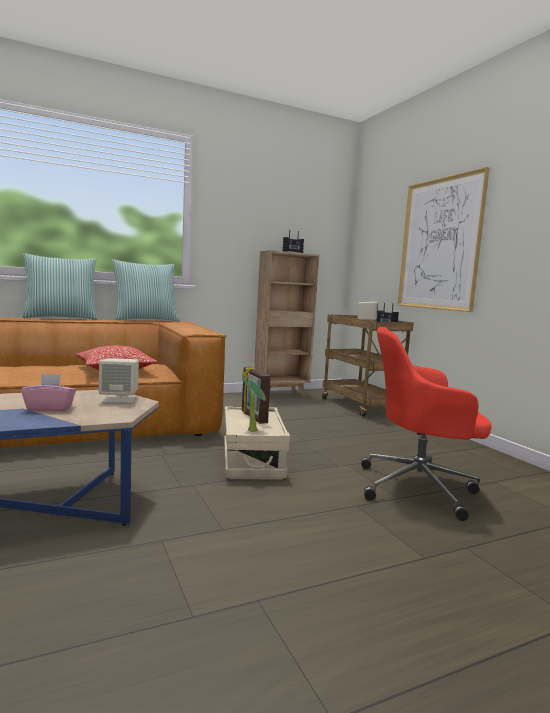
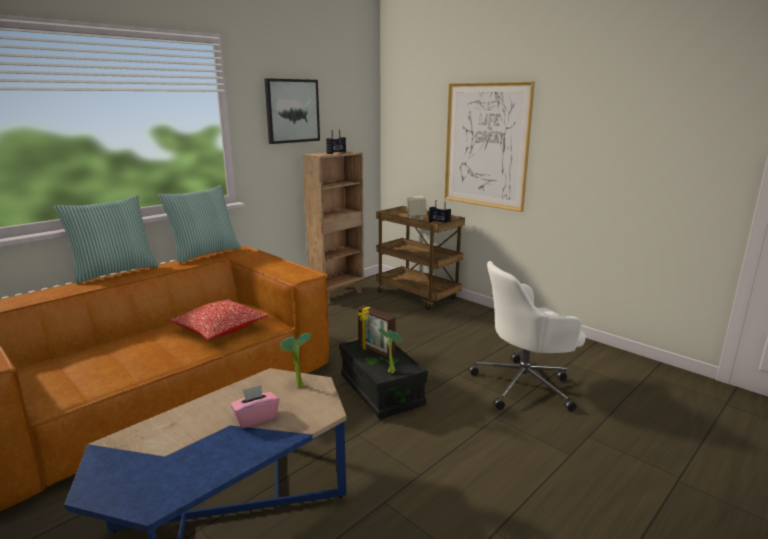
camera: 20 degrees left, 10 degrees up
beige speaker [99,358,139,403] -> potted plant [280,333,311,387]
beige storage box [224,406,290,479] -> black storage box [339,340,428,419]
red office chair [361,327,492,521] -> white office chair [469,261,586,412]
none -> picture [265,78,320,144]

